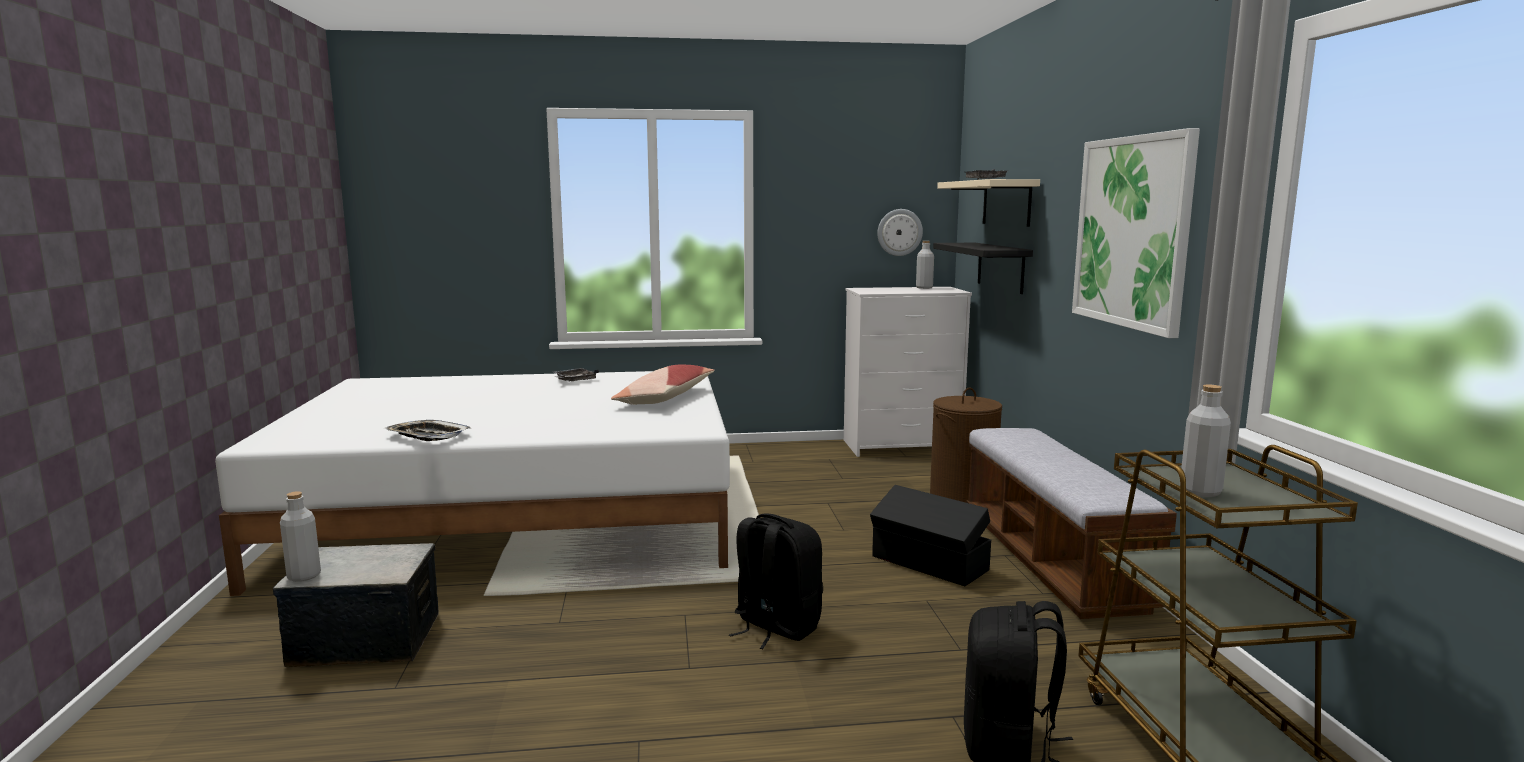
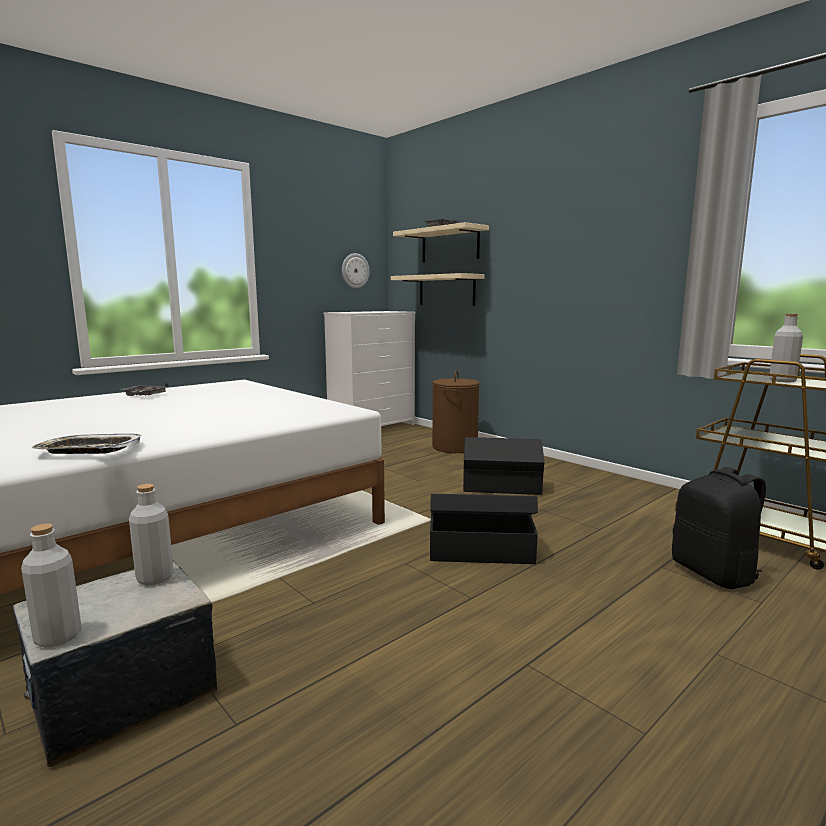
camera: 35 degrees left, 0 degrees up
pillow [611,365,715,405] -> none
black backpack [729,514,823,649] -> black storage box [430,494,538,564]
grey bottle [916,241,934,289] -> grey bottle moved to [129,484,174,585]
black shelf [933,243,1033,294] -> beige shelf [391,273,485,306]
bench [966,428,1177,619] -> none
picture [1072,128,1200,338] -> none

